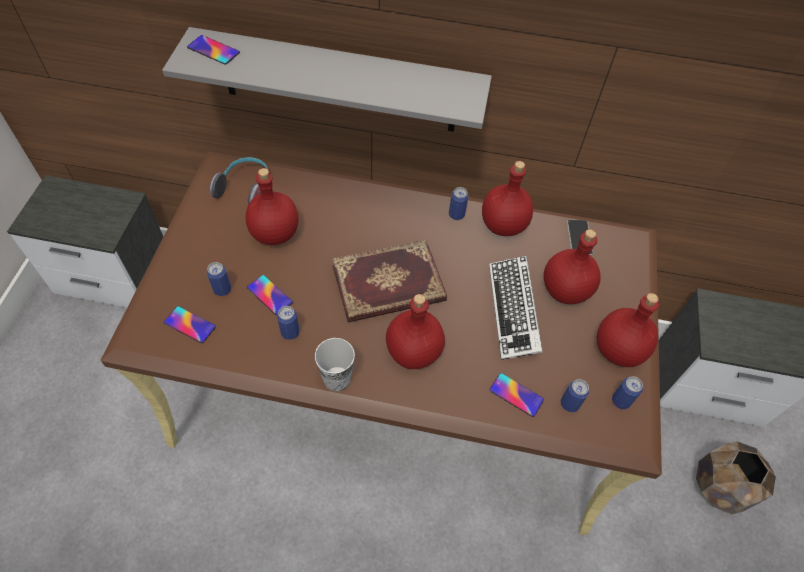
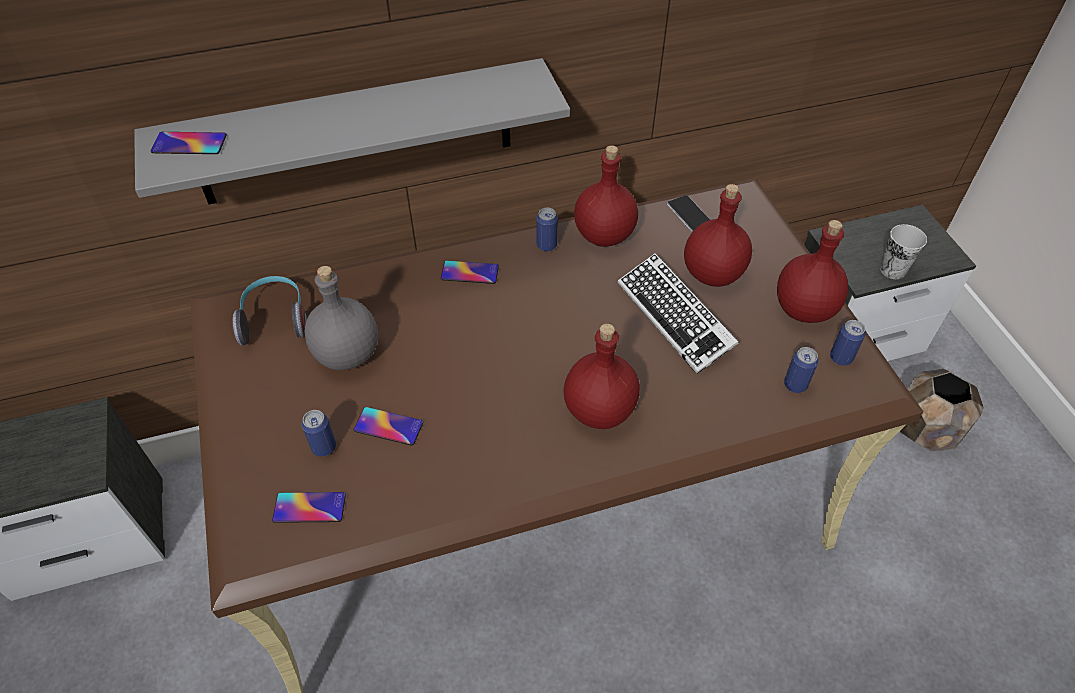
camera: 25 degrees left, 5 degrees down
red bottle [245,168,299,245] -> grey bottle [305,266,378,370]
can [277,306,300,340] -> none
cup [315,338,355,392] -> cup moved to [880,224,927,279]
book [332,240,447,322] -> none
phone [489,373,544,417] -> phone moved to [441,261,499,284]

